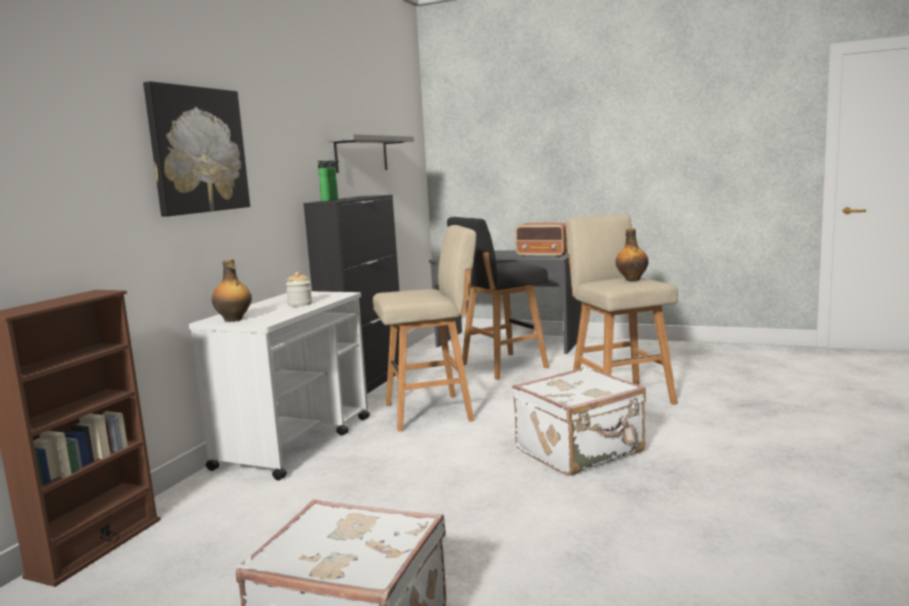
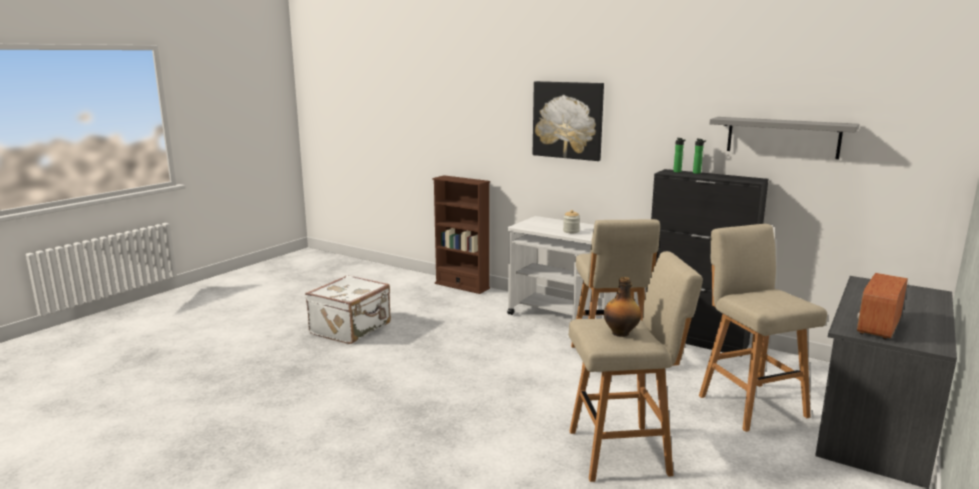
camera: 100 degrees right, 5 degrees up
bottle [212,259,252,322] -> none
black stool [447,217,549,380] -> beige stool [699,224,827,432]
white suitcase [512,367,646,476] -> none

